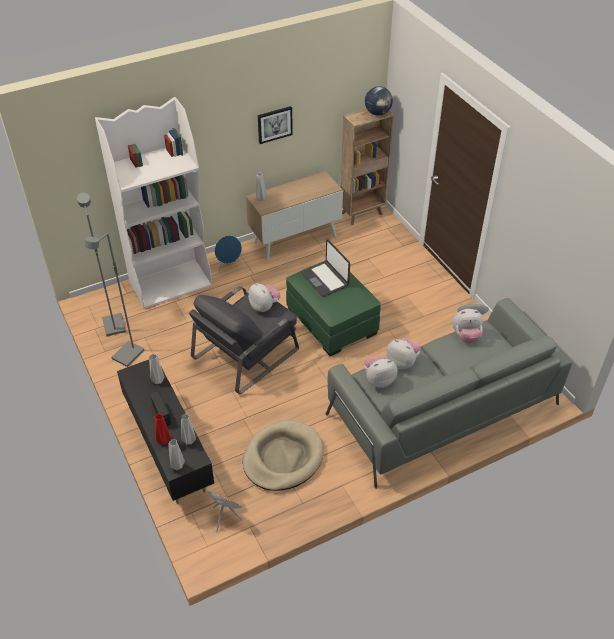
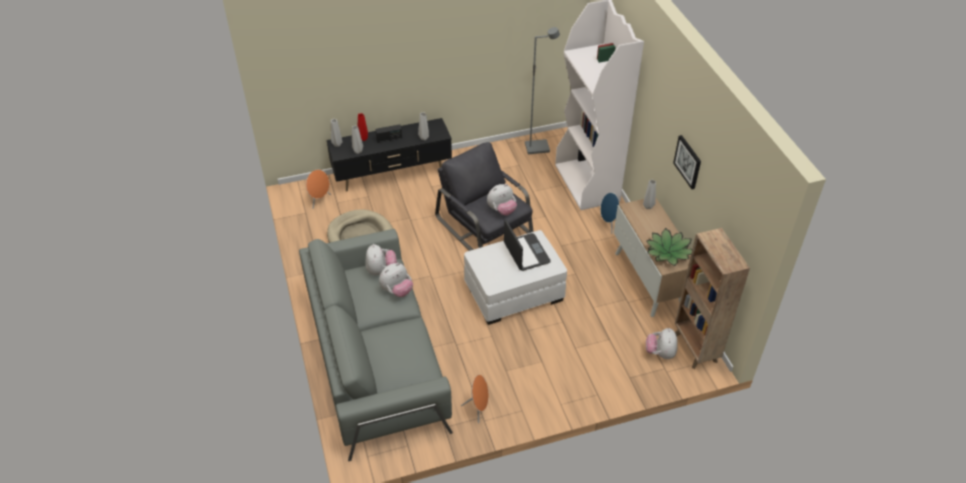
camera: 100 degrees right, 0 degrees up
grey floor lamp [85,232,144,367] -> none
green ottoman [286,260,381,356] -> white ottoman [464,230,567,325]
laptop [301,239,350,297] -> laptop turned 90 degrees clockwise [504,219,551,271]
globe [365,86,393,116] -> none
plush toy [452,309,483,343] -> plush toy moved to [646,328,677,359]
none -> potted plant [646,228,692,266]

